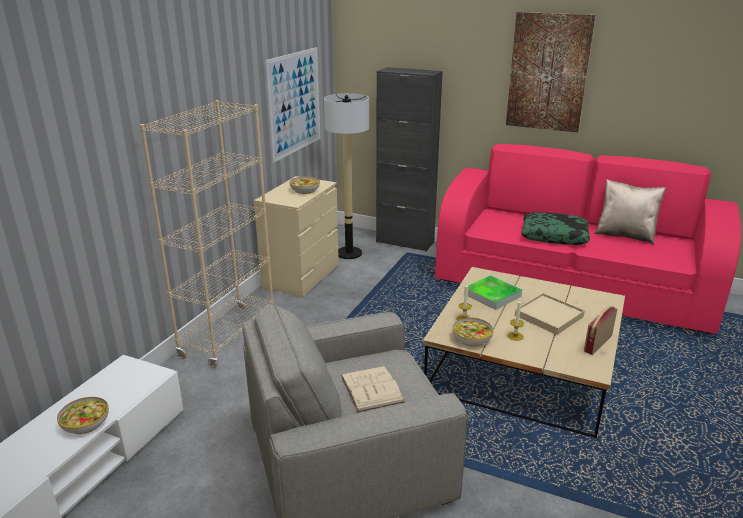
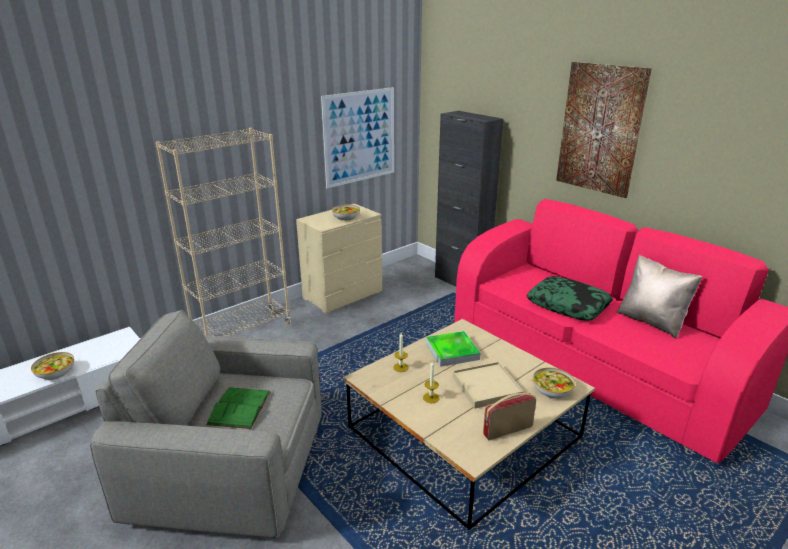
camera: 25 degrees right, 0 degrees up
floor lamp [324,93,369,259] -> none
beige book [341,366,405,412] -> green book [206,388,271,429]
bowl [453,318,493,346] -> bowl moved to [533,368,575,399]

